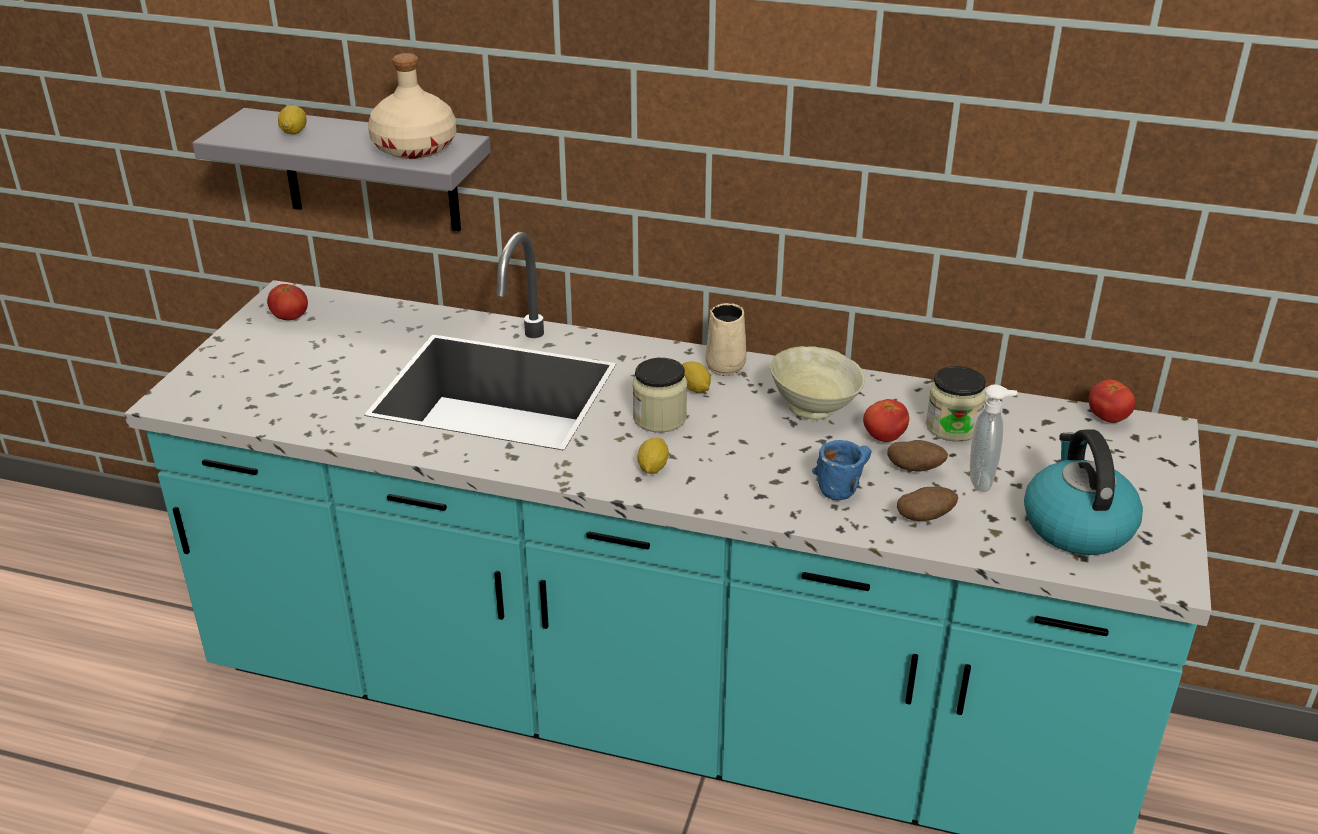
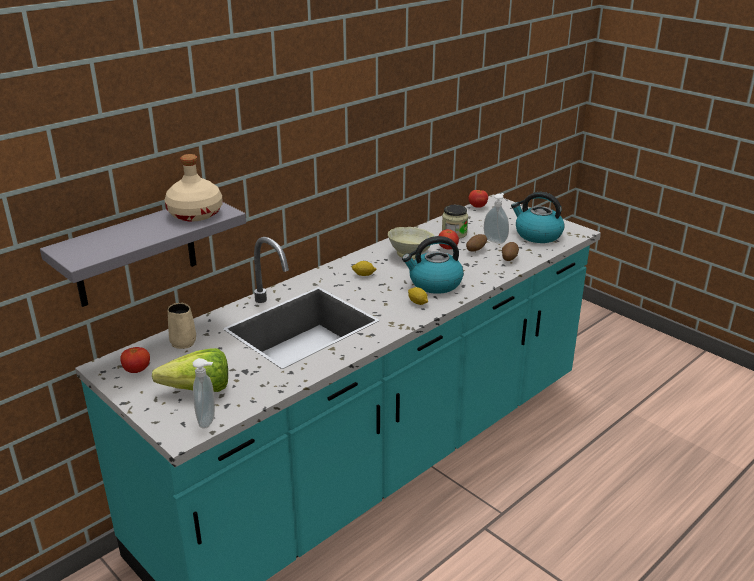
camera: 60 degrees left, 5 degrees down
lemon [278,105,307,134] -> none
jar [633,358,687,432] -> none
beige mug [706,303,746,376] -> beige mug moved to [167,302,196,349]
blue mug [812,440,872,500] -> none
none -> lettuce [152,348,228,392]
none -> soap dispenser [193,358,215,428]
none -> kettle [402,236,464,294]

